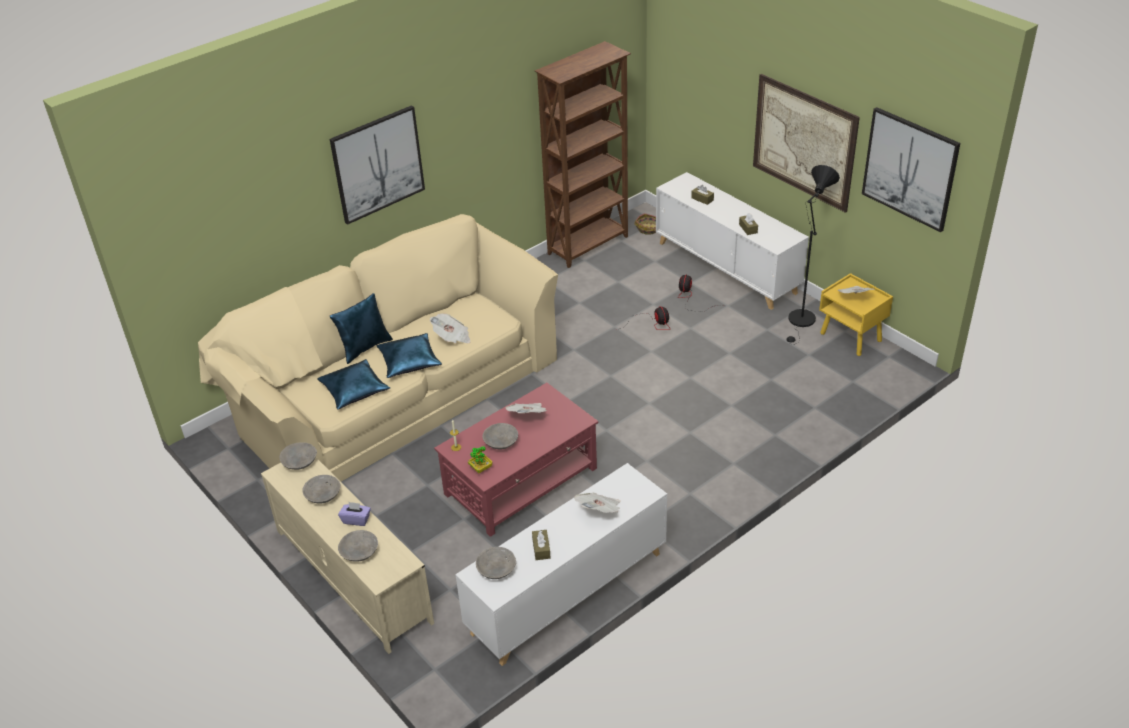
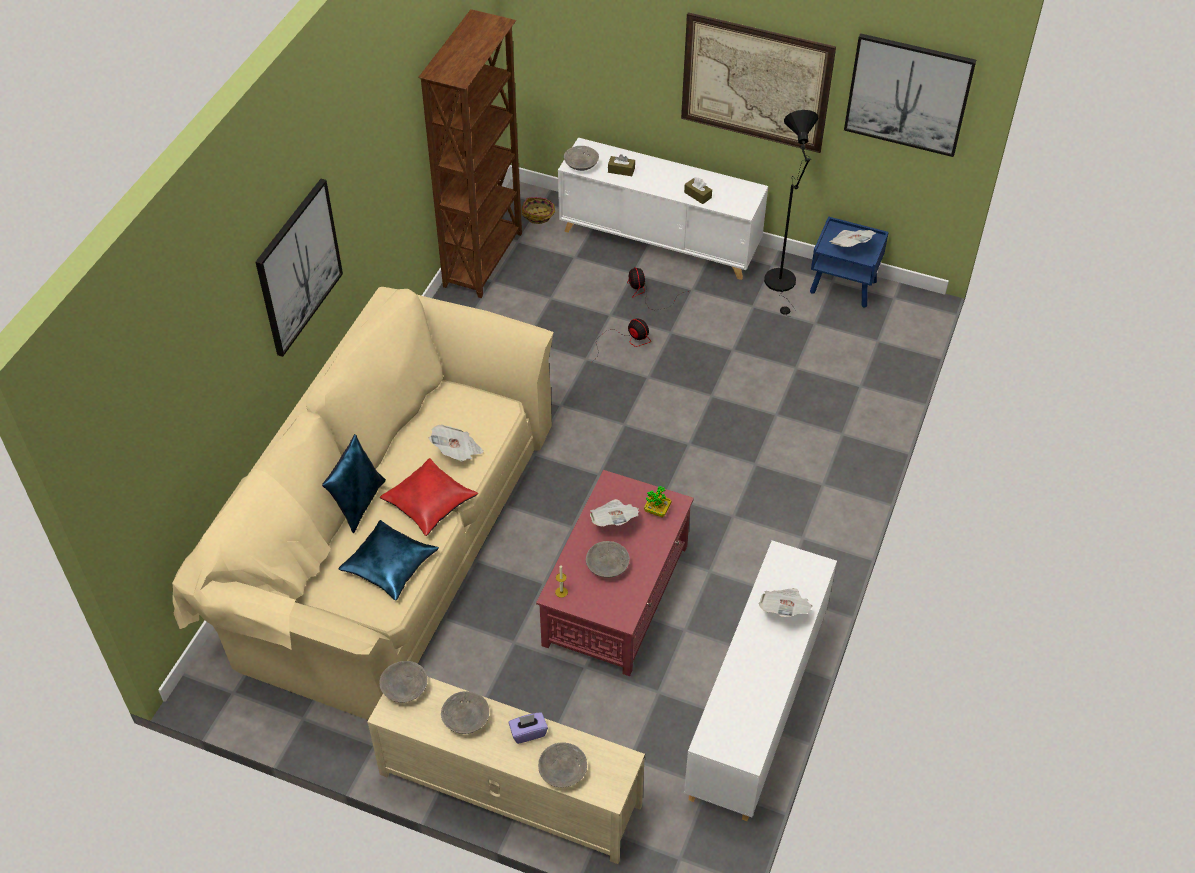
camera: 30 degrees left, 10 degrees up
blue pillow [377,333,442,378] -> red pillow [380,458,478,536]
potted plant [468,446,493,473] -> potted plant moved to [644,486,671,518]
grey bowl [476,547,516,579] -> grey bowl moved to [564,146,599,171]
brown tissue box [532,530,551,560] -> none
yellow nightstand [819,273,893,356] -> blue nightstand [810,216,889,308]

